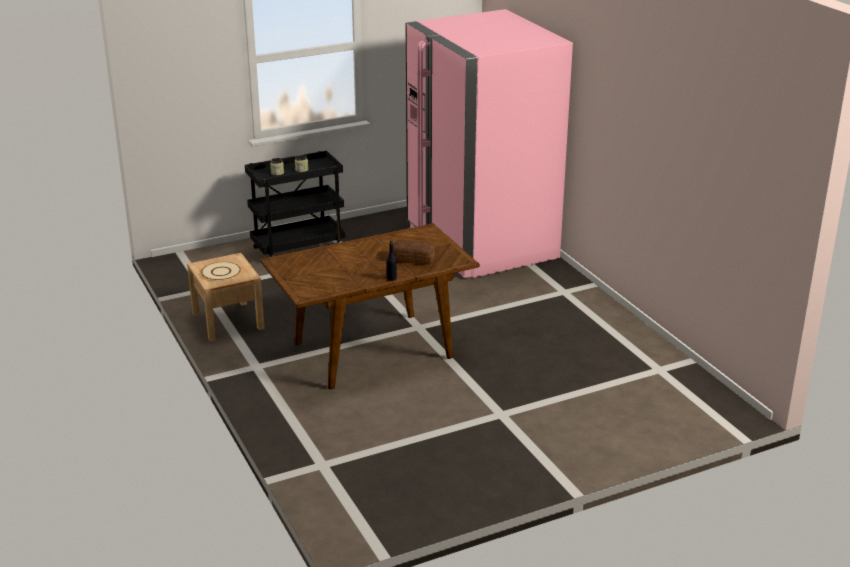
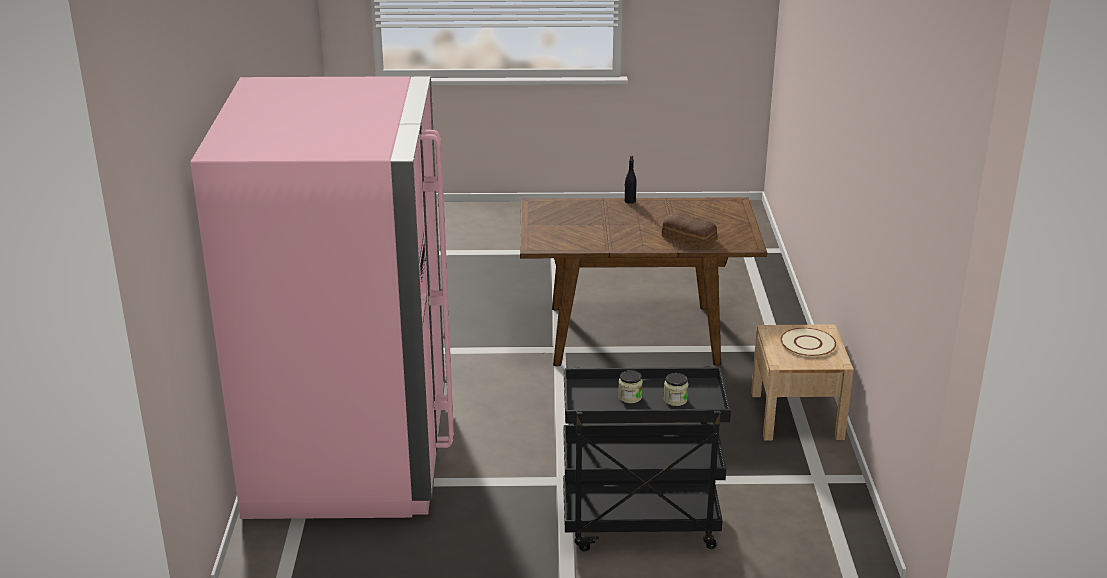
camera: 155 degrees left, 0 degrees up
bread [393,240,435,265] -> bread moved to [662,212,717,249]

